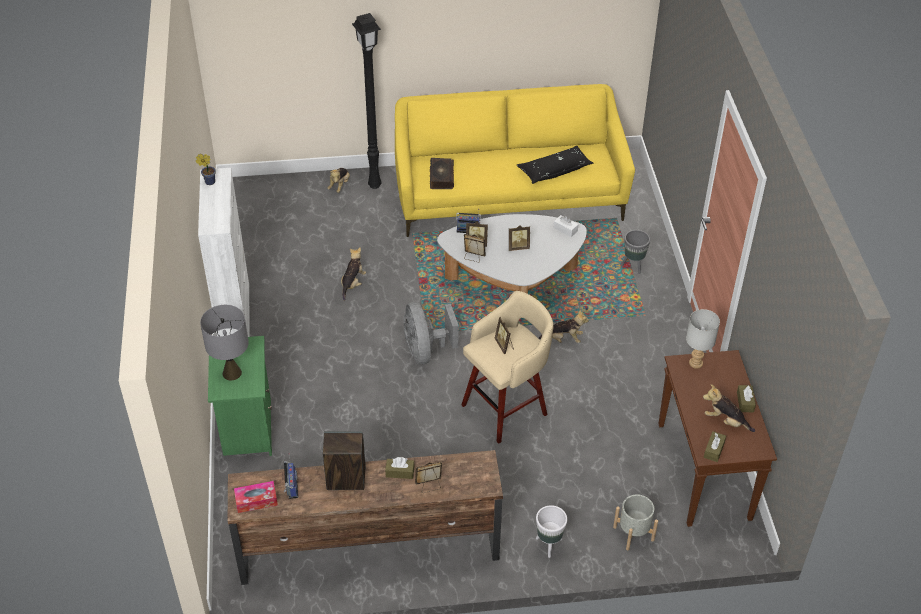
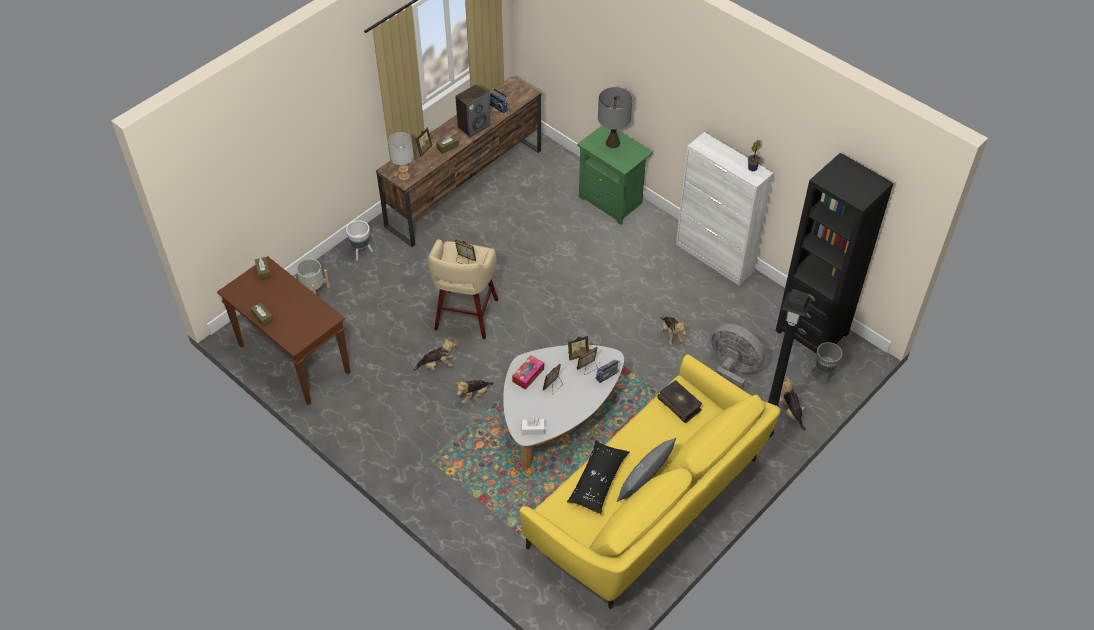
camera: 140 degrees right, 5 degrees up
tissue box [234,481,278,513] -> tissue box moved to [512,355,544,390]
grey fan [404,302,459,364] -> grey fan moved to [711,324,765,390]
grey planter [621,230,650,274] -> grey planter moved to [811,342,843,385]
grey table lamp [686,309,720,369] -> grey table lamp moved to [388,132,414,181]
plush toy [703,384,755,432] -> plush toy moved to [414,338,456,371]
none -> grey pillow [617,438,676,502]
none -> black bookcase [776,153,893,354]

